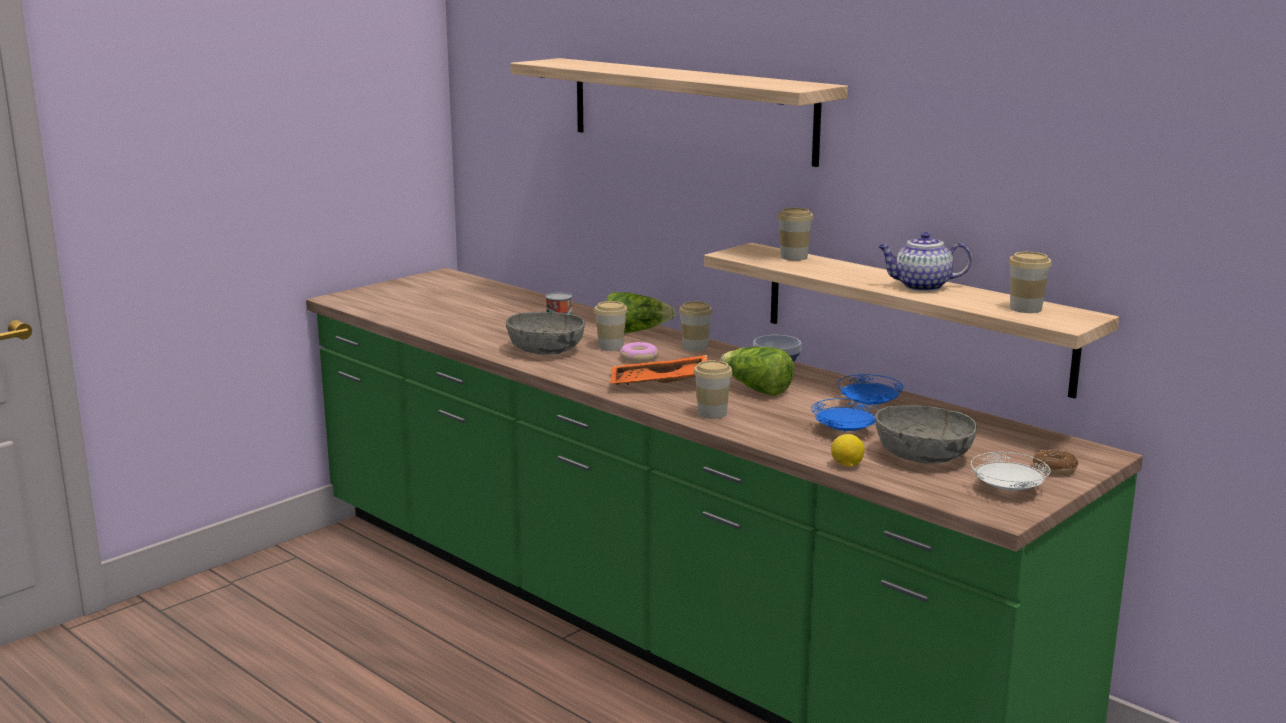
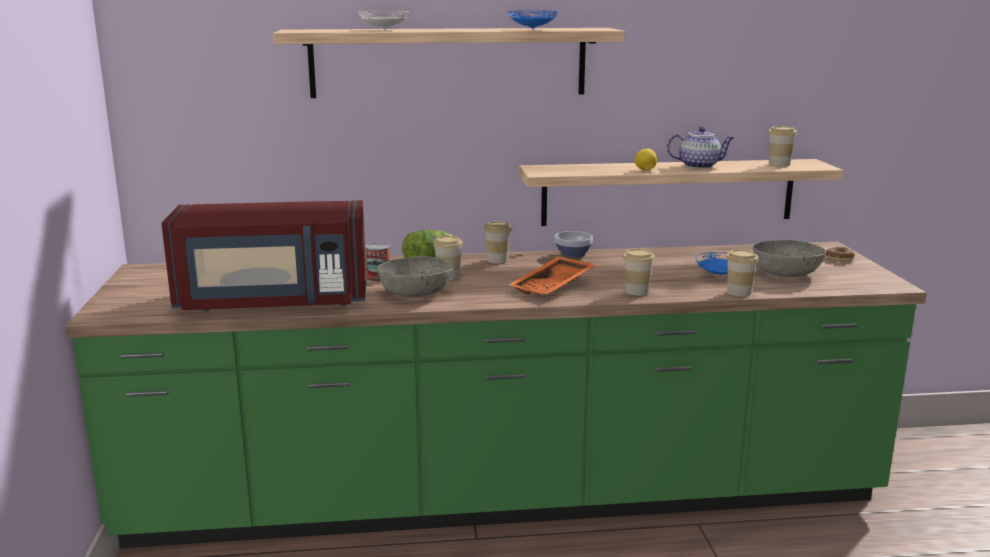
camera: 50 degrees left, 0 degrees up
donut [620,342,658,363] -> none
lettuce [721,347,794,396] -> none
cup [778,208,814,261] -> cup moved to [726,249,759,297]
lemon [831,434,865,467] -> lemon moved to [635,149,657,170]
blue plate [837,374,904,406] -> blue plate moved to [507,10,559,30]
teapot [878,232,972,291] -> teapot turned 135 degrees counterclockwise [667,126,735,169]
white plate [971,452,1050,491] -> white plate moved to [357,11,410,30]
none -> red microwave [161,200,367,311]

